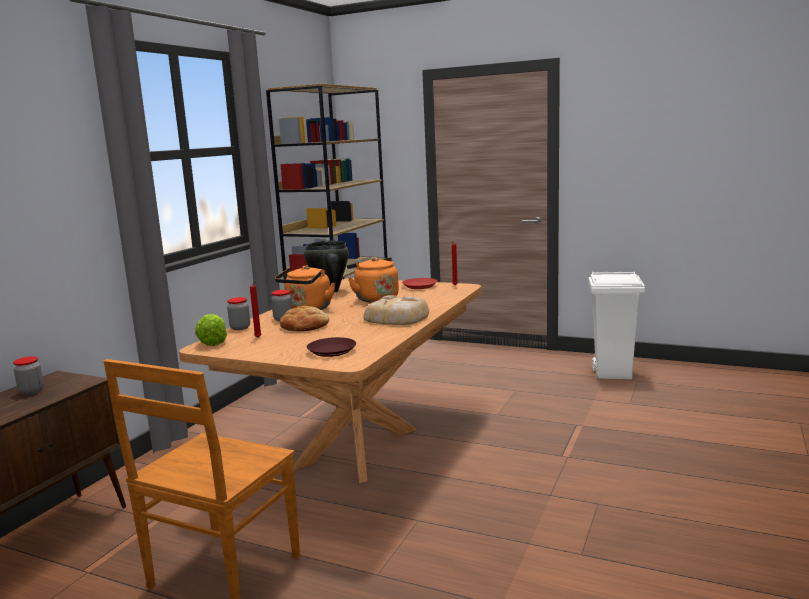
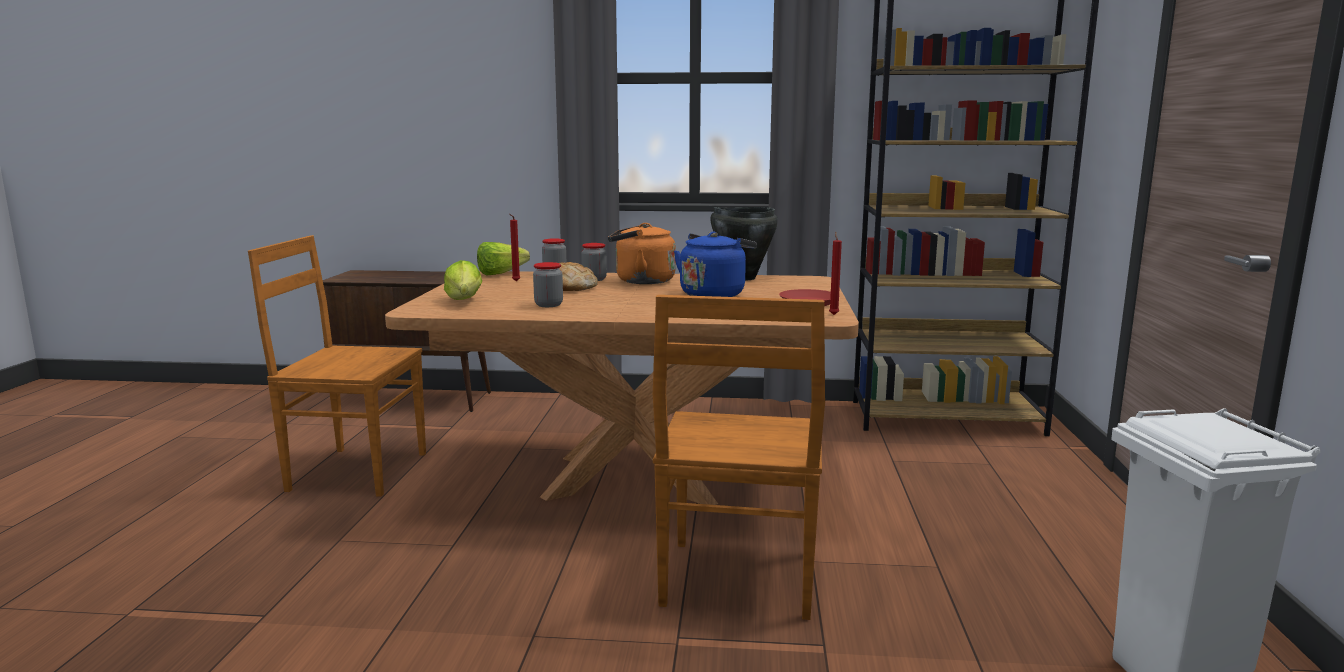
camera: 70 degrees right, 0 degrees up
jar [13,356,44,395] -> jar moved to [533,262,563,307]
brown plate [307,337,356,357] -> lettuce [444,260,482,300]
orange kettle [347,257,399,303] -> blue kettle [674,232,757,297]
bread [363,295,429,325] -> none
none -> brown chair [653,295,825,620]

